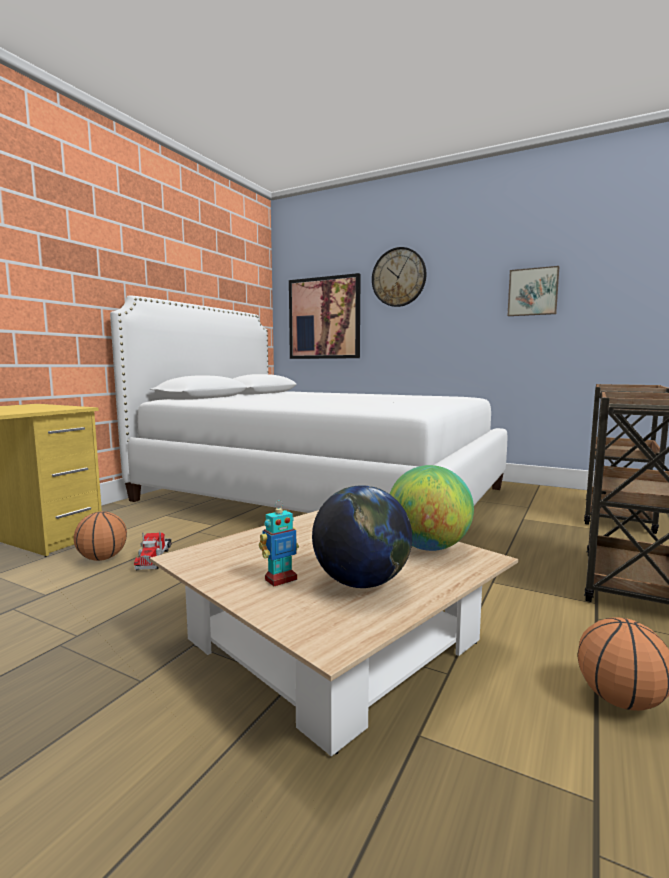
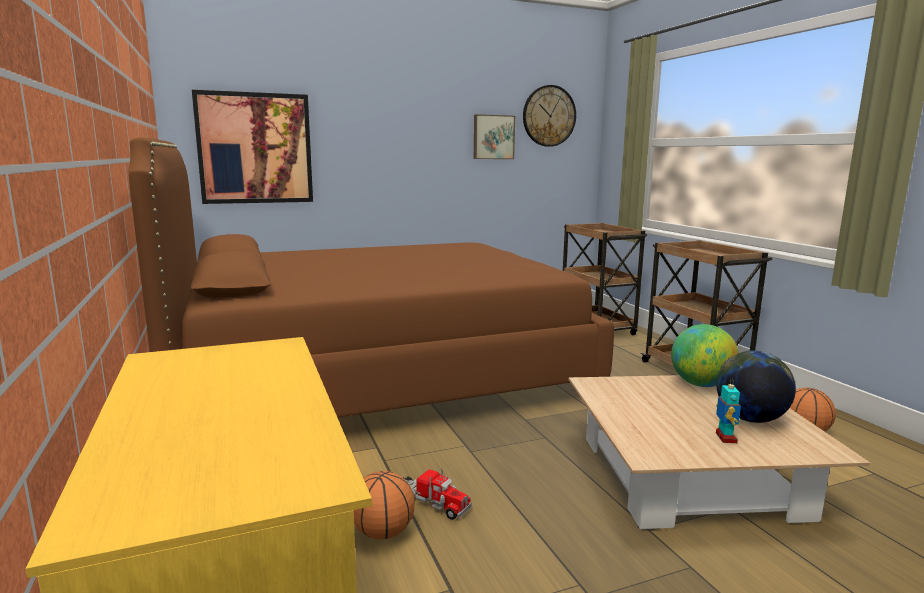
camera: 50 degrees left, 5 degrees up
white bed [110,296,507,513] -> brown bed [129,137,614,418]
wall clock [372,247,426,307] -> wall clock moved to [523,85,576,147]

